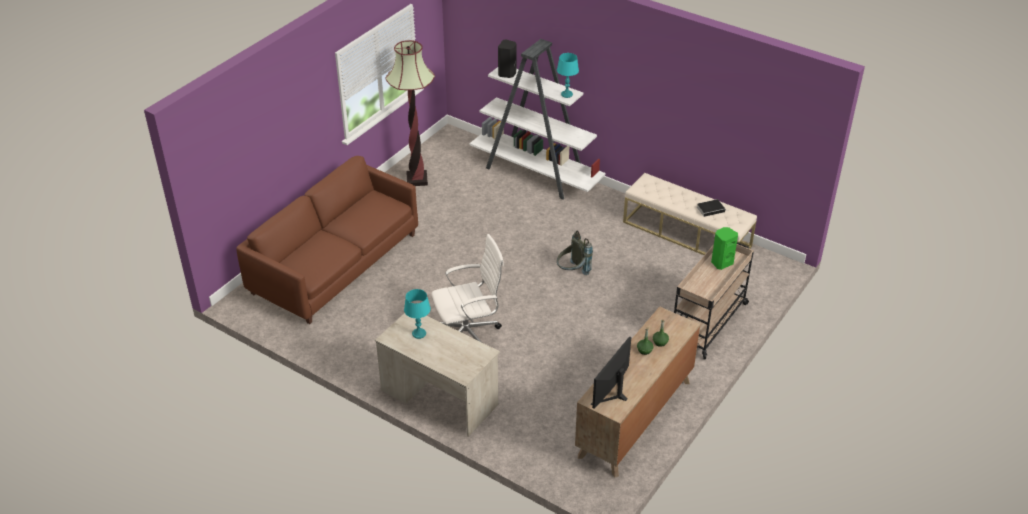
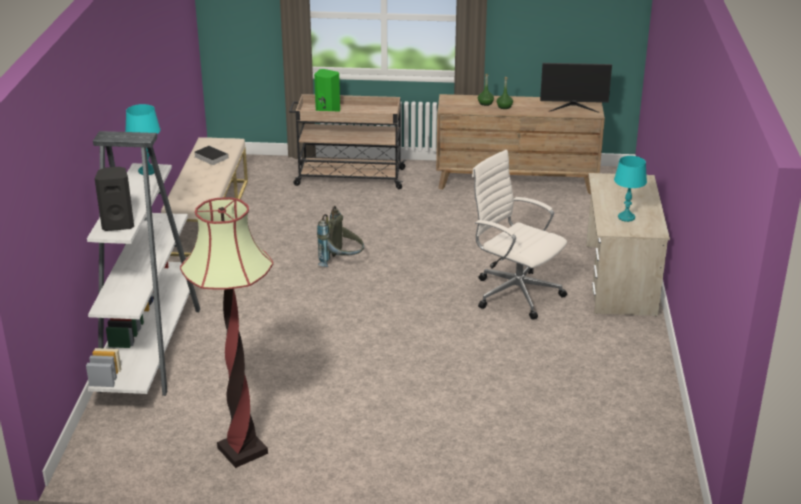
camera: 120 degrees left, 10 degrees down
brown sofa [236,156,418,324] -> none

